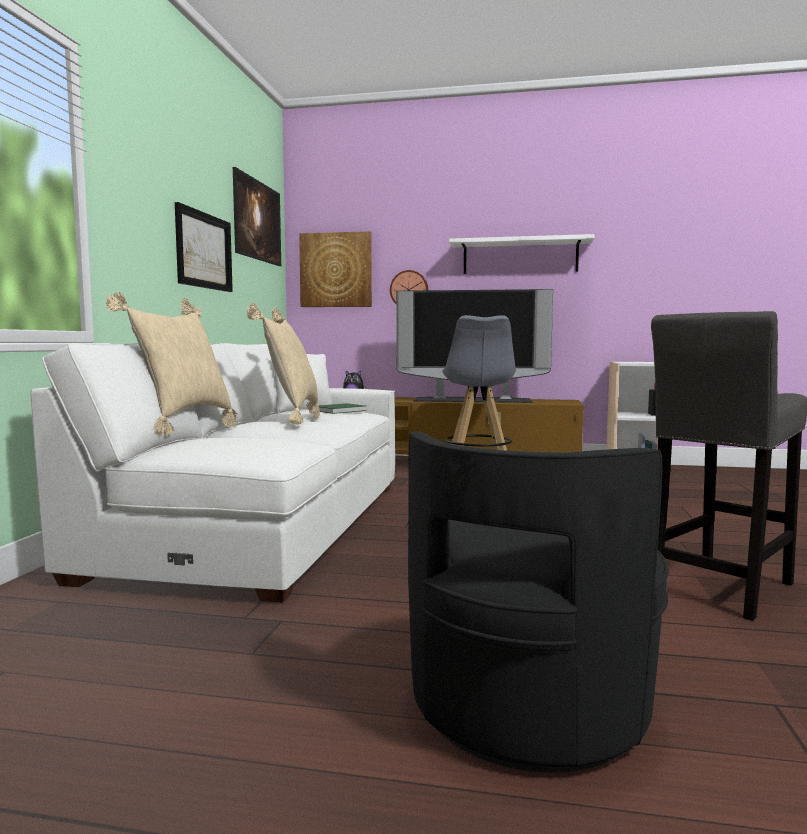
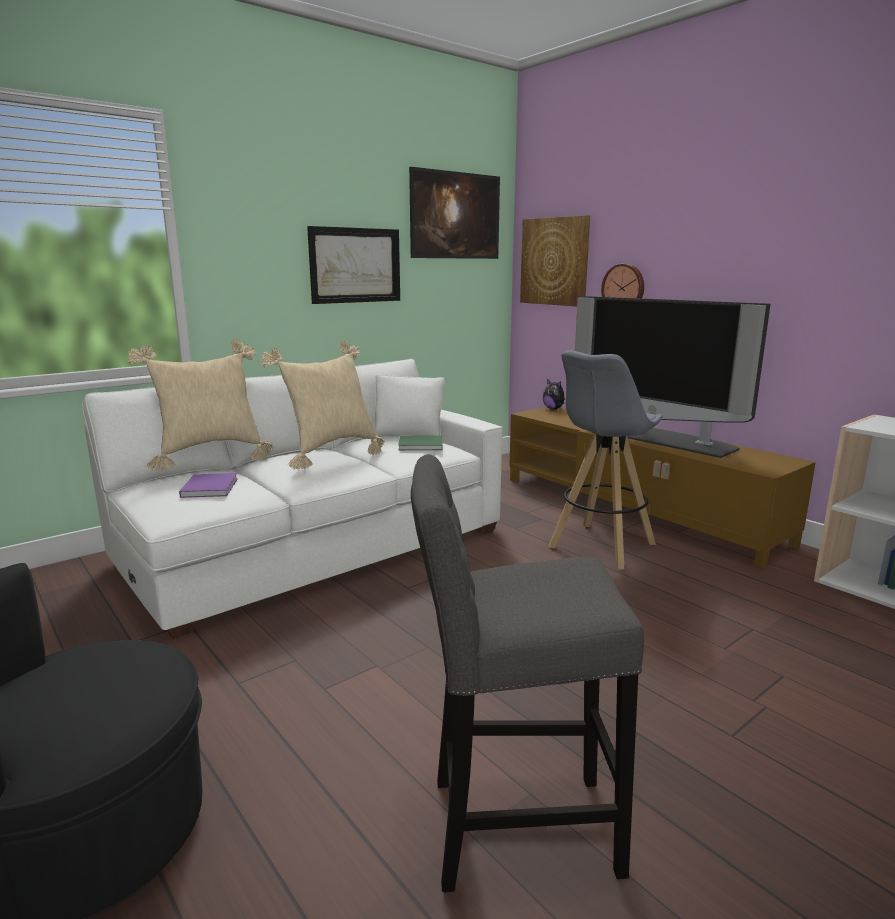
camera: 40 degrees right, 10 degrees up
white shelf [449,234,594,274] -> none
none -> purple book [179,473,238,498]

